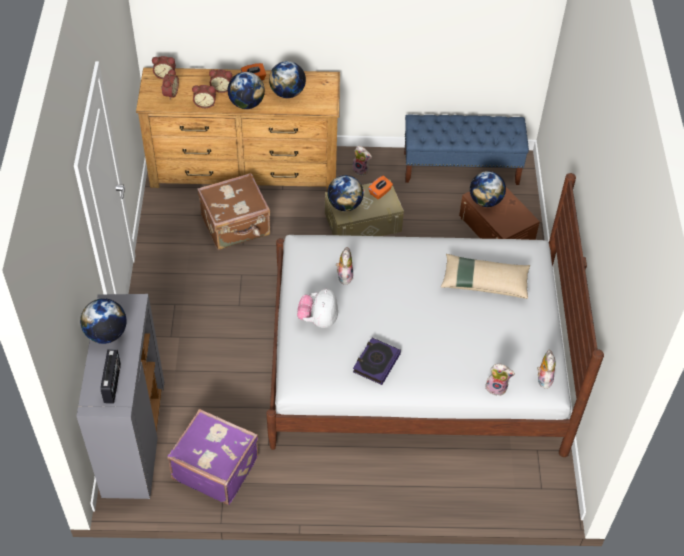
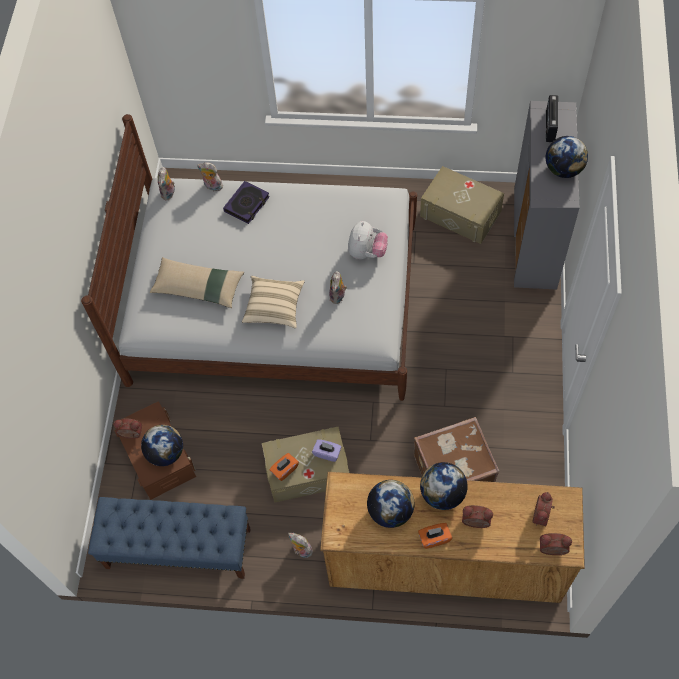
camera: 170 degrees left, 10 degrees up
purple suitcase [167,409,259,505] -> beige storage box [420,166,504,244]
alarm clock [192,85,216,108] -> alarm clock moved to [114,418,142,439]
globe [327,175,363,211] -> purple tissue box [312,439,341,462]
book [353,338,401,385] -> book moved to [223,181,270,224]
none -> beige pillow [242,276,305,328]

